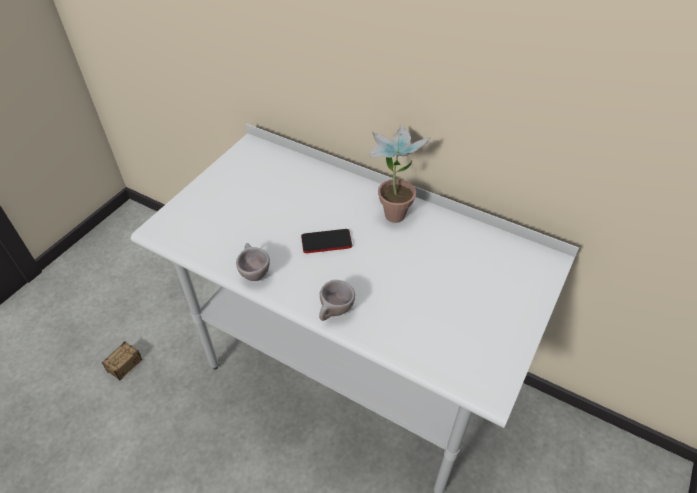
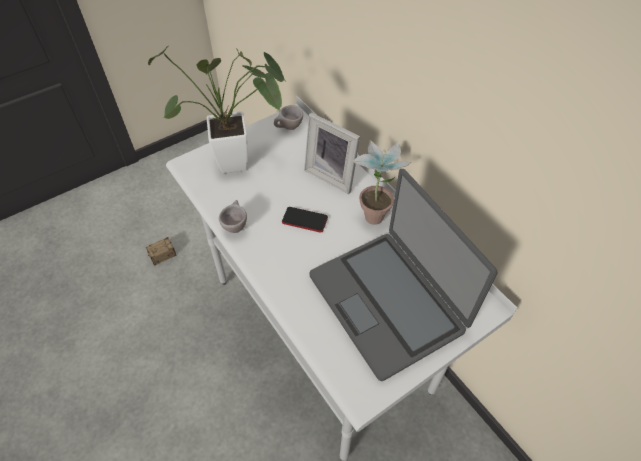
camera: 25 degrees right, 5 degrees up
beige cup [319,280,355,321] -> beige cup moved to [274,105,303,130]
none -> potted plant [148,46,286,173]
none -> picture frame [304,112,361,194]
none -> laptop [309,169,497,381]

